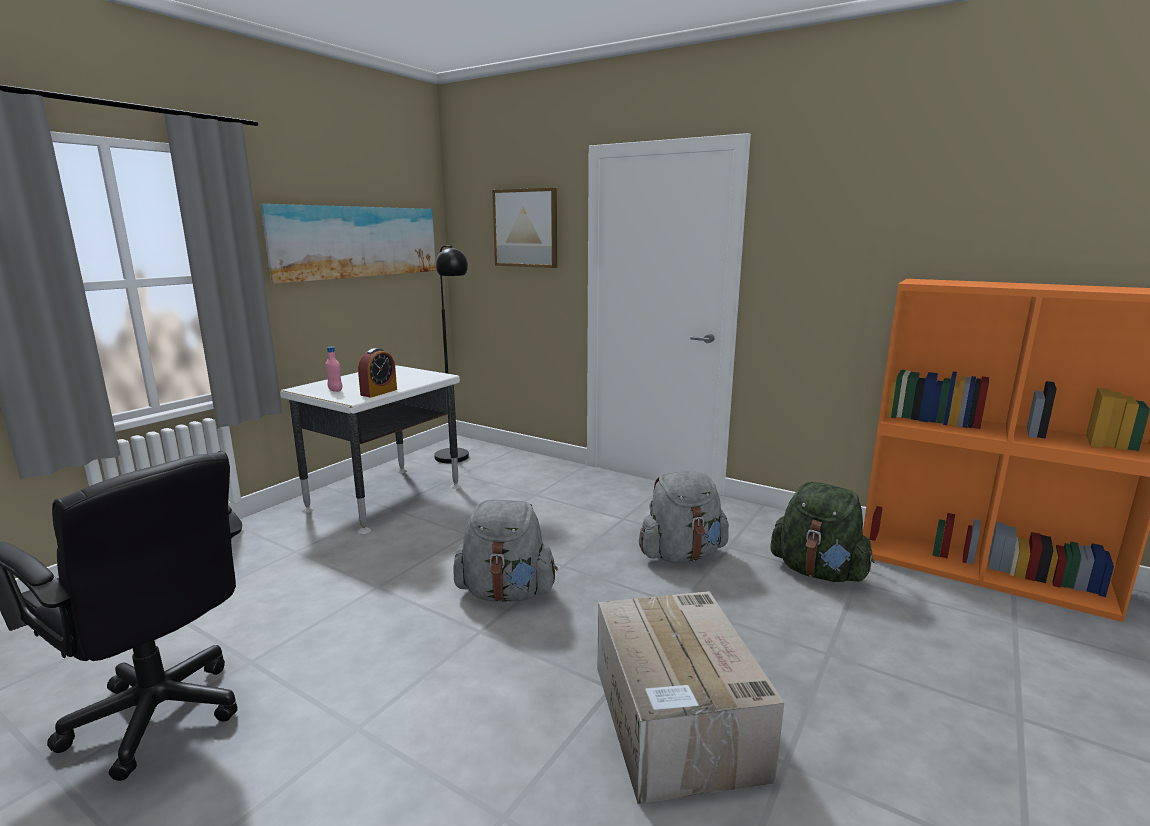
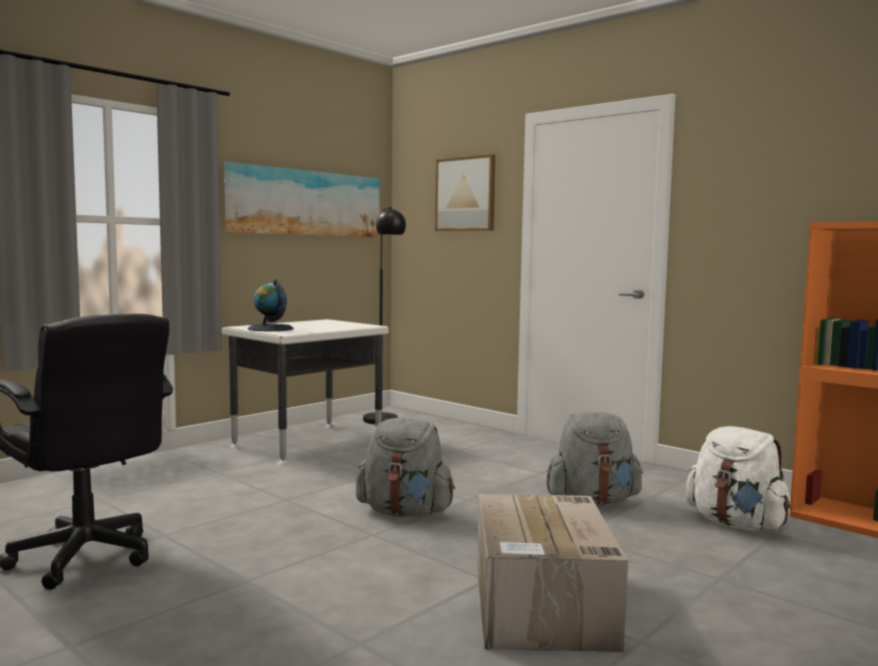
camera: 10 degrees right, 10 degrees down
pink bottle [325,346,342,392] -> globe [248,279,294,331]
alarm clock [358,348,397,397] -> none
green backpack [770,482,875,582] -> white backpack [685,426,791,530]

